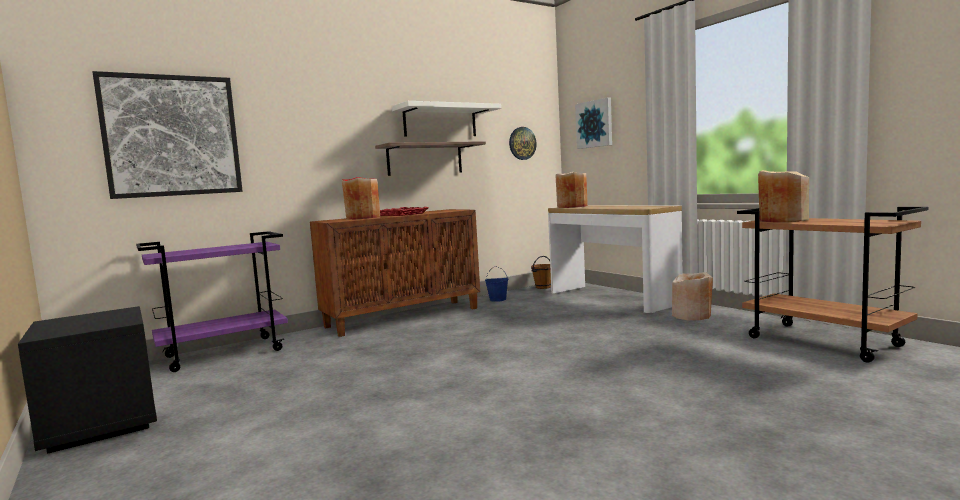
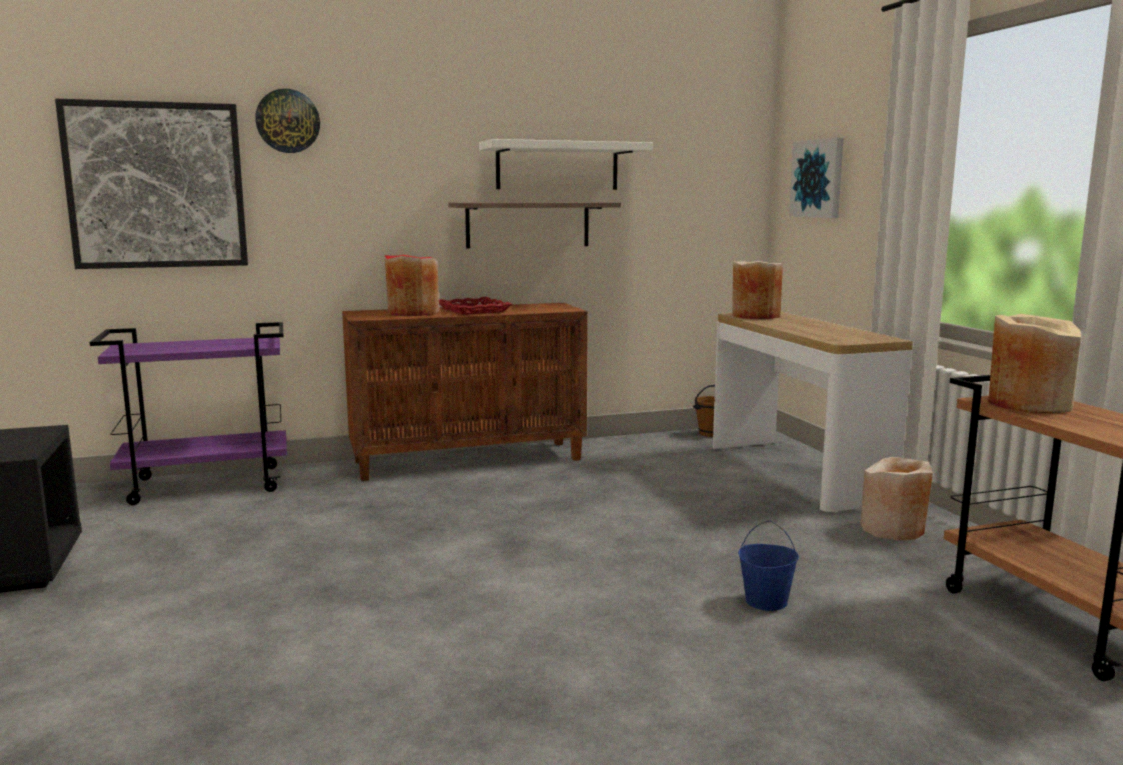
camera: 15 degrees right, 5 degrees up
blue bucket [485,266,508,302] -> blue bucket moved to [738,520,799,611]
wall clock [509,127,537,160] -> wall clock moved to [255,89,320,153]

